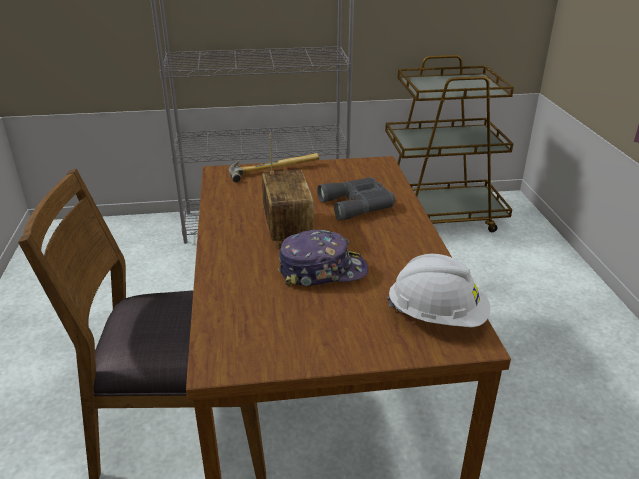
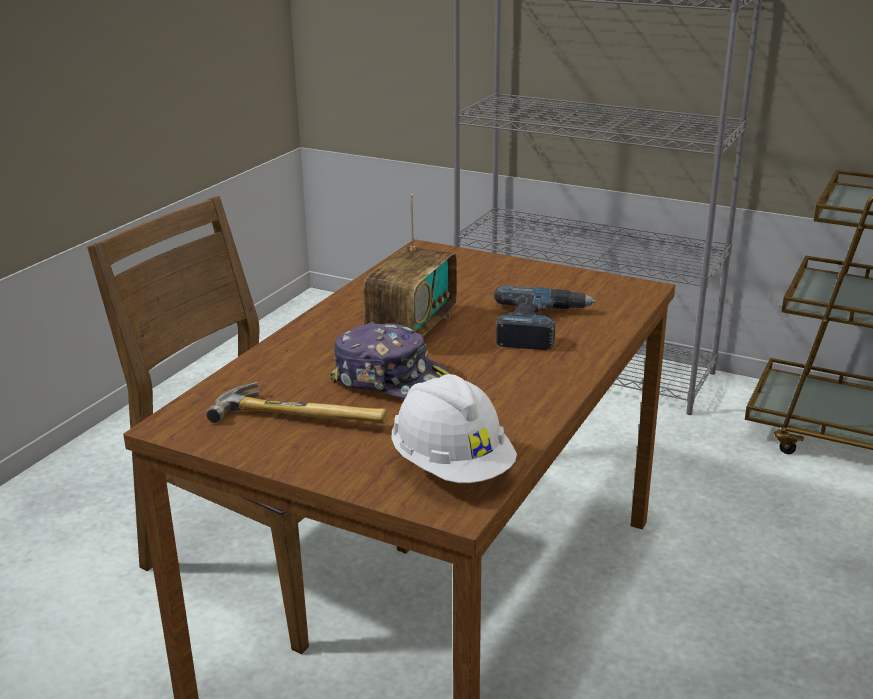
camera: 35 degrees right, 5 degrees down
hammer [229,153,320,183] -> hammer moved to [206,381,388,424]
grey binoculars [317,177,395,221] -> power drill [494,286,596,350]

